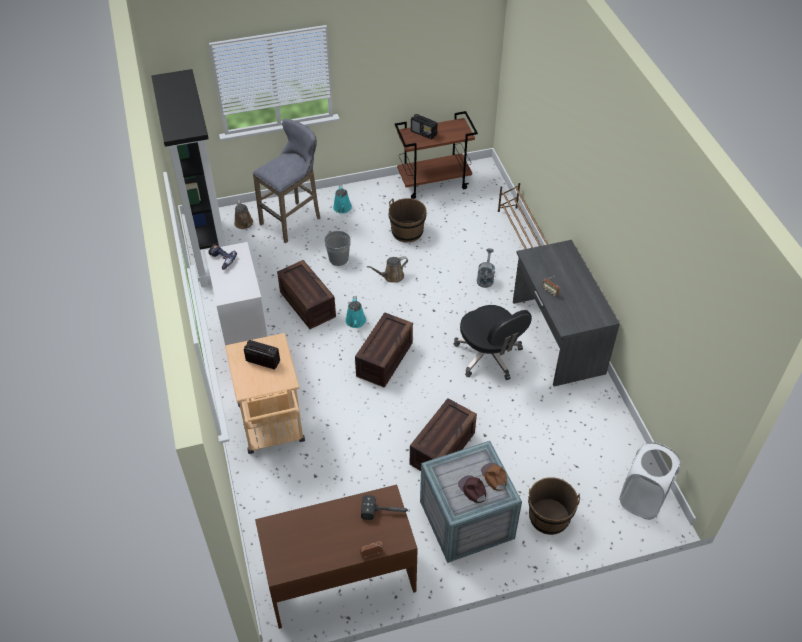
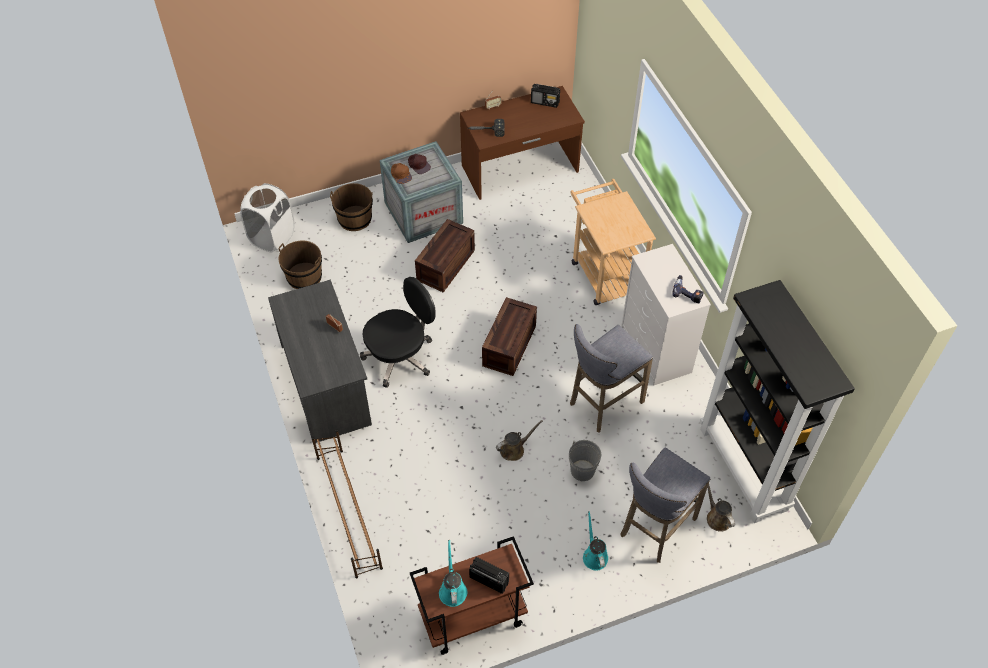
camera: 175 degrees right, 5 degrees up
radio [244,340,280,370] -> radio moved to [531,84,560,108]
crate [277,260,336,329] -> grey stool [570,324,653,433]
turquoise watering can [345,296,366,328] -> turquoise watering can moved to [439,540,467,607]
brown bucket [389,198,427,242] -> brown bucket moved to [278,240,322,289]
black office chair [454,305,532,380] -> black office chair turned 90 degrees clockwise [360,277,436,388]
grey watering can [477,248,495,288] -> none

